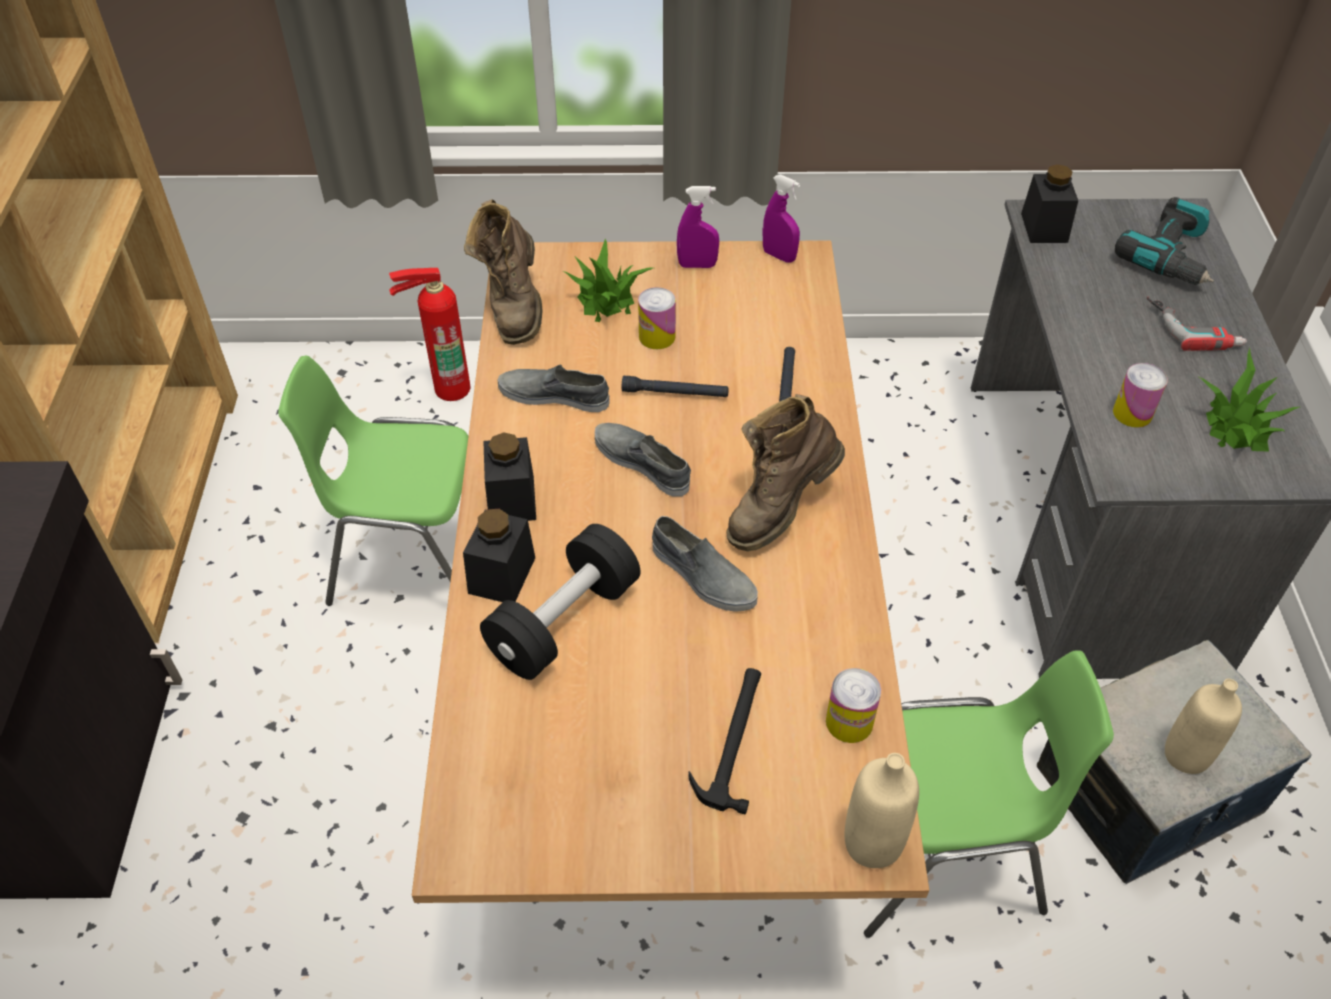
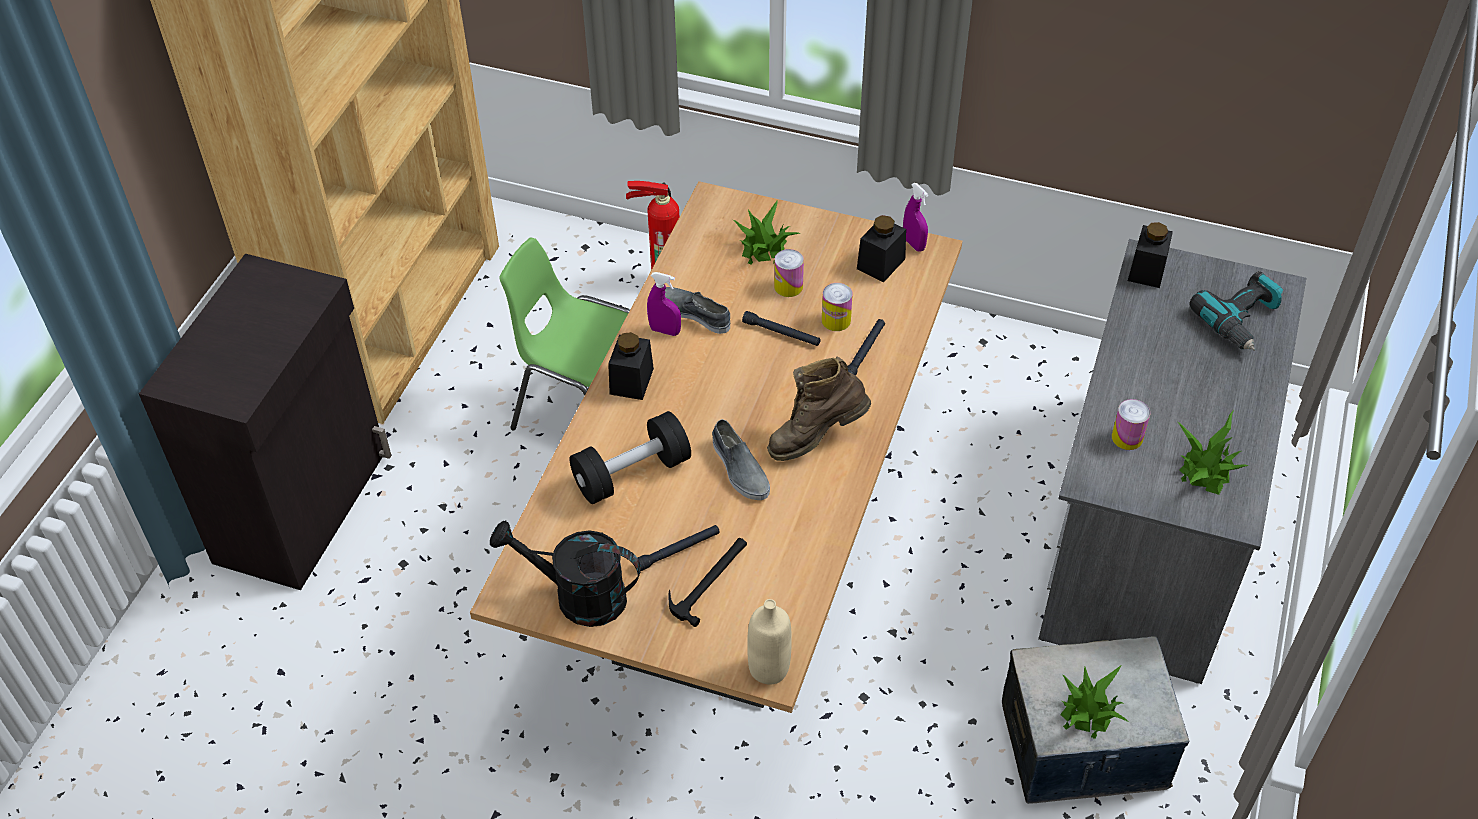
camera: 20 degrees right, 0 degrees up
black jar [463,509,535,602] -> black jar moved to [857,215,906,282]
brown boot [464,199,543,345] -> none
grey shoe [595,423,691,496] -> none
purple spray bottle [677,186,719,268] -> purple spray bottle moved to [647,272,681,336]
can [826,668,881,743] -> can moved to [822,283,853,331]
green chair [864,650,1114,938] -> none
power drill [1147,296,1247,351] -> none
beige bottle [1165,678,1242,774] -> potted plant [1060,666,1128,739]
none -> black watering can [490,520,641,627]
none -> black flashlight [638,525,720,571]

